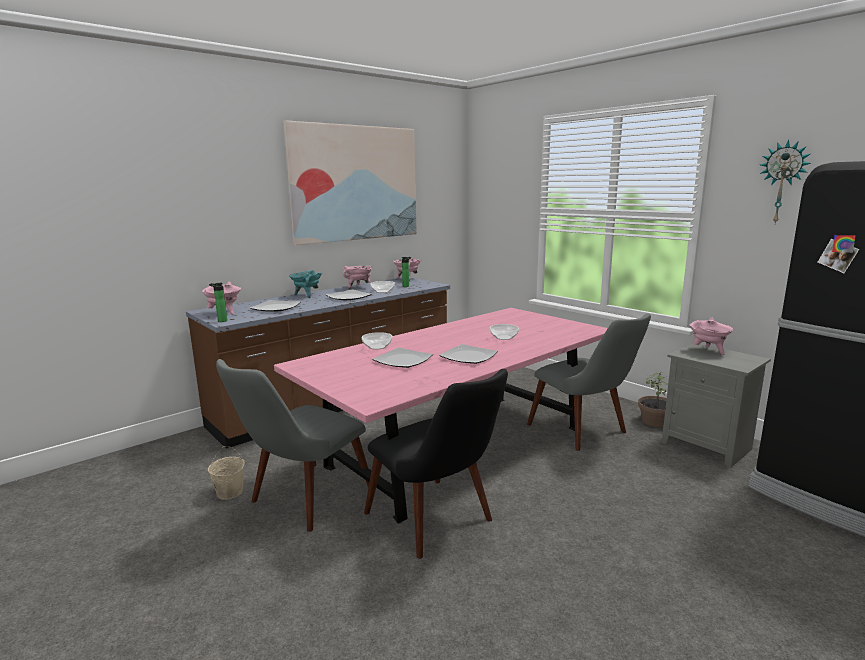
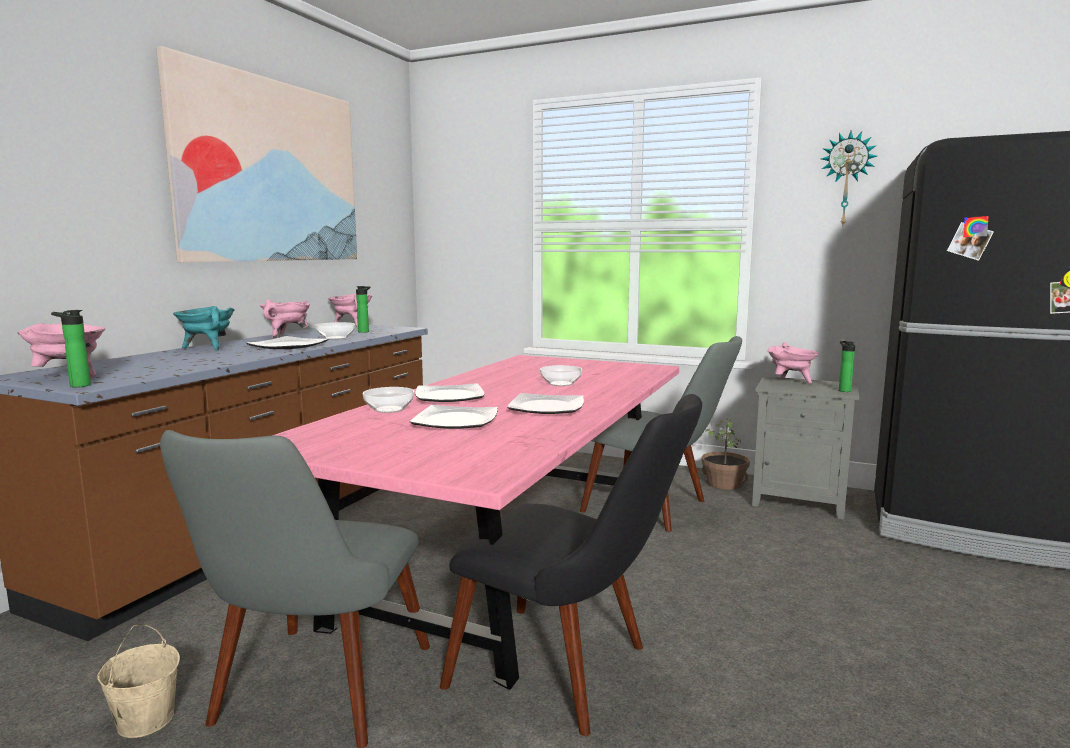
camera: 25 degrees left, 5 degrees down
plate [250,300,301,312] -> plate moved to [415,383,484,402]
none -> bottle [839,341,855,392]

